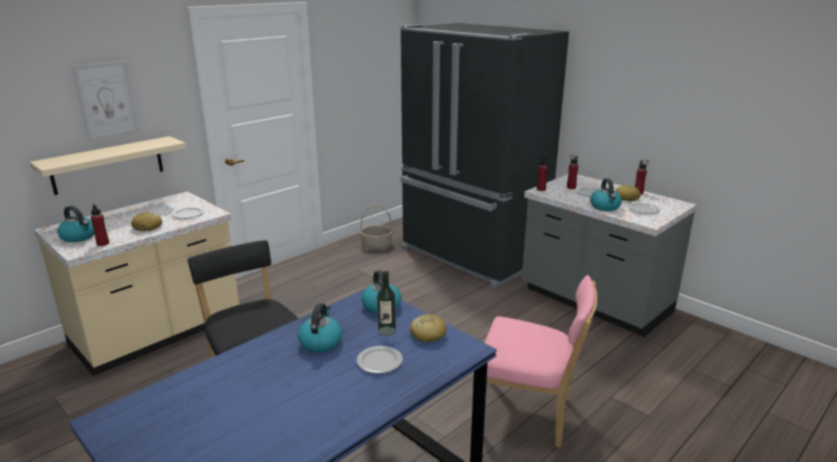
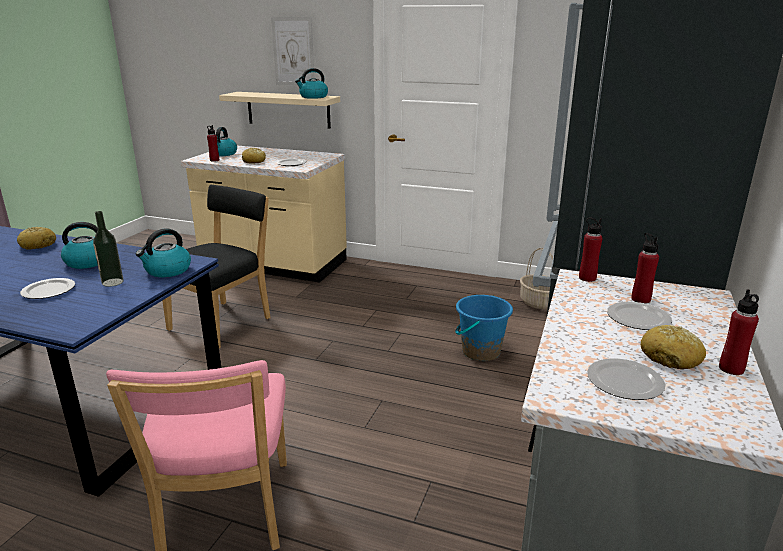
camera: 65 degrees right, 0 degrees up
bread [410,314,447,342] -> bread moved to [17,227,56,250]
kettle [590,178,622,211] -> kettle moved to [295,68,328,99]
none -> blue bucket [455,295,513,361]

